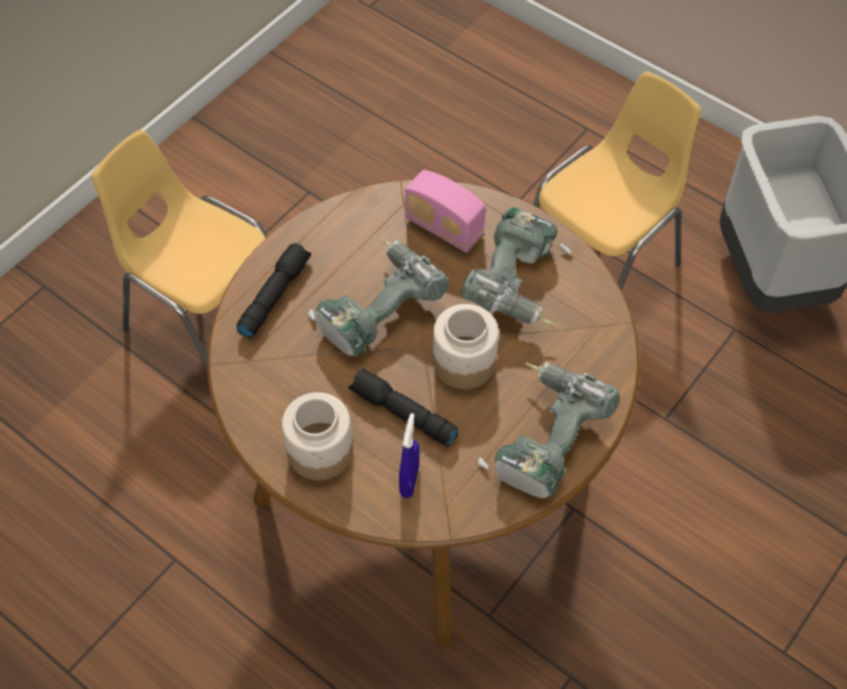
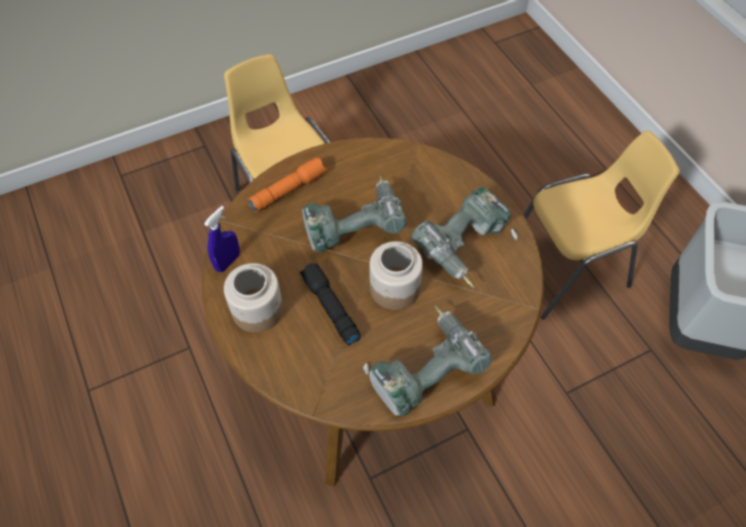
camera: 25 degrees right, 0 degrees up
black flashlight [236,243,311,338] -> orange flashlight [248,158,327,212]
blue spray bottle [399,413,420,498] -> blue spray bottle moved to [204,206,240,272]
radio [405,170,486,253] -> none

